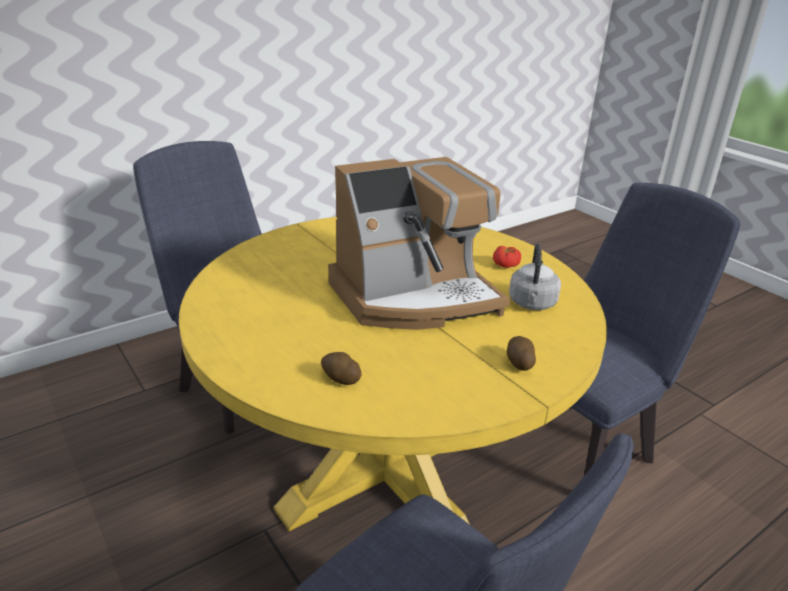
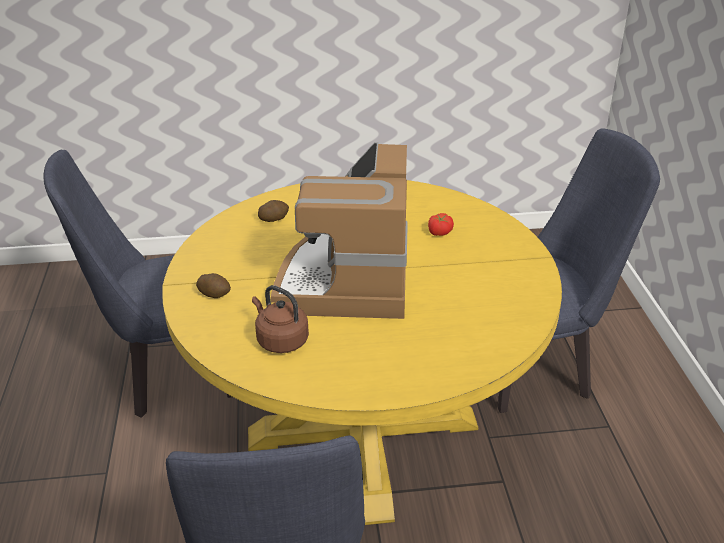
camera: 120 degrees right, 5 degrees up
tomato [493,246,521,268] -> tomato moved to [428,213,454,236]
grey kettle [509,244,561,310] -> brown kettle [252,285,309,353]

